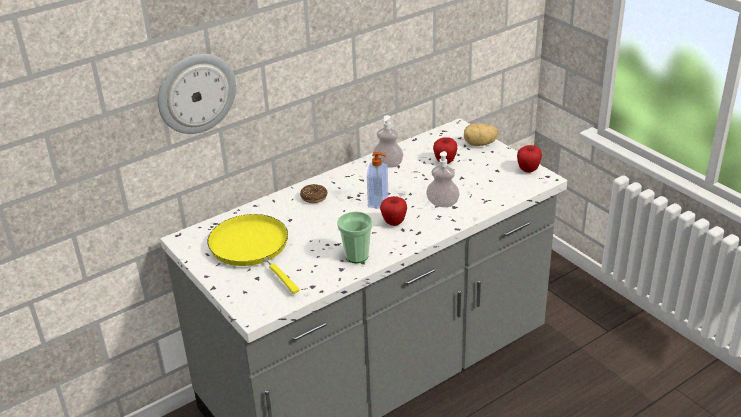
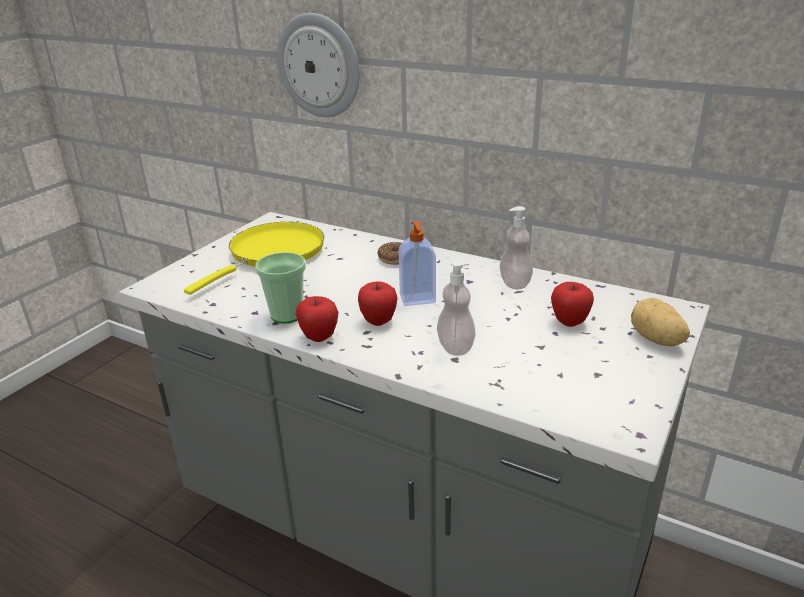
camera: 65 degrees right, 5 degrees down
apple [517,145,542,173] -> apple moved to [296,296,339,342]

